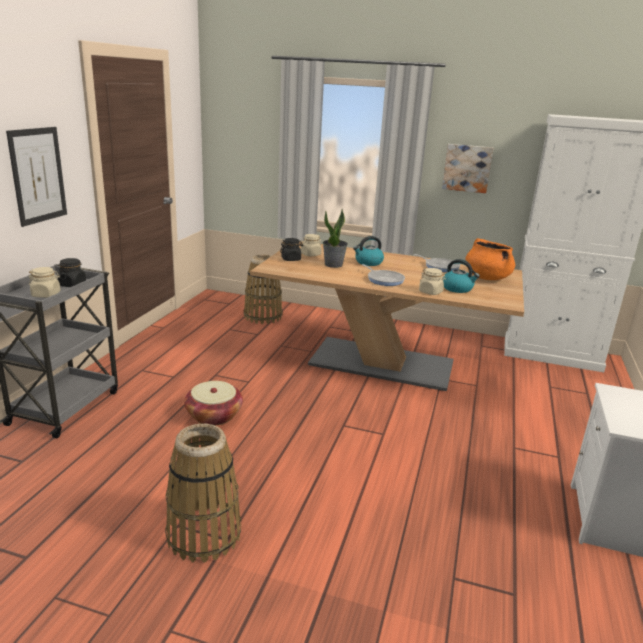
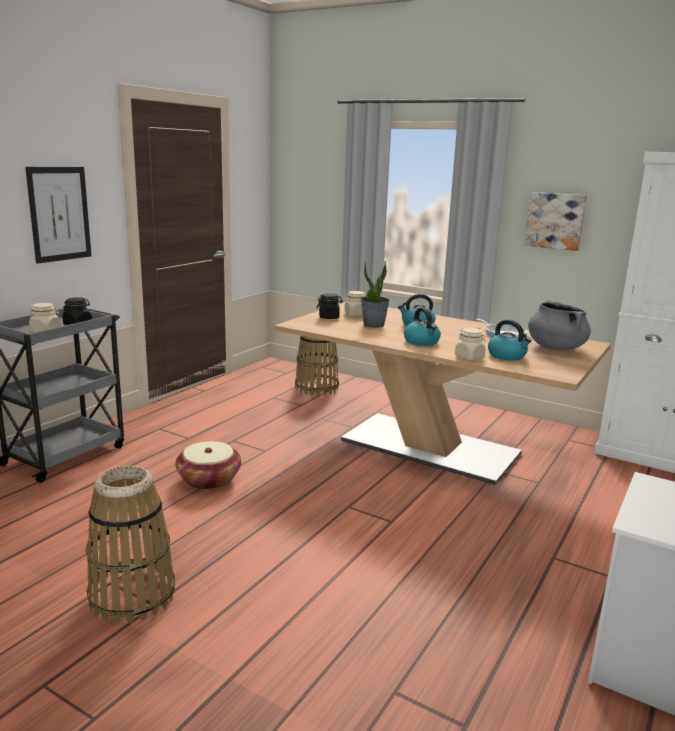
camera: 15 degrees right, 5 degrees down
frying pan [362,264,405,286] -> kettle [404,307,441,346]
orange cooking pot [465,238,515,280] -> grey cooking pot [528,299,591,350]

